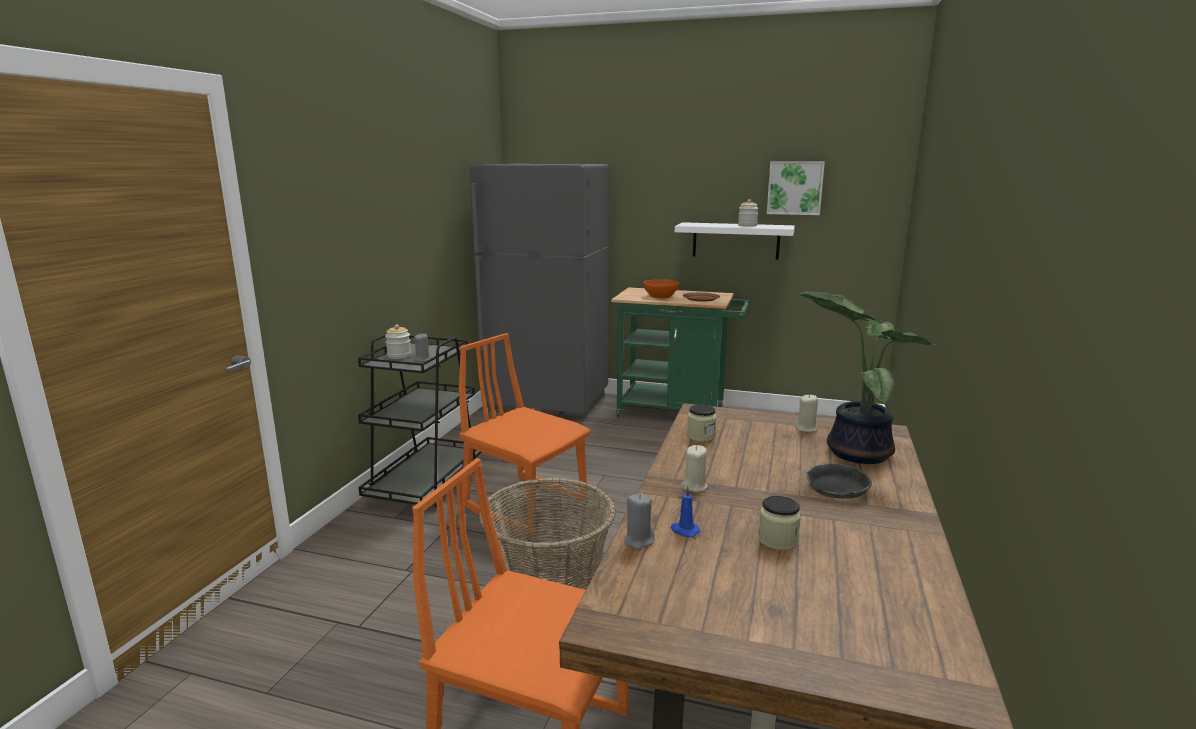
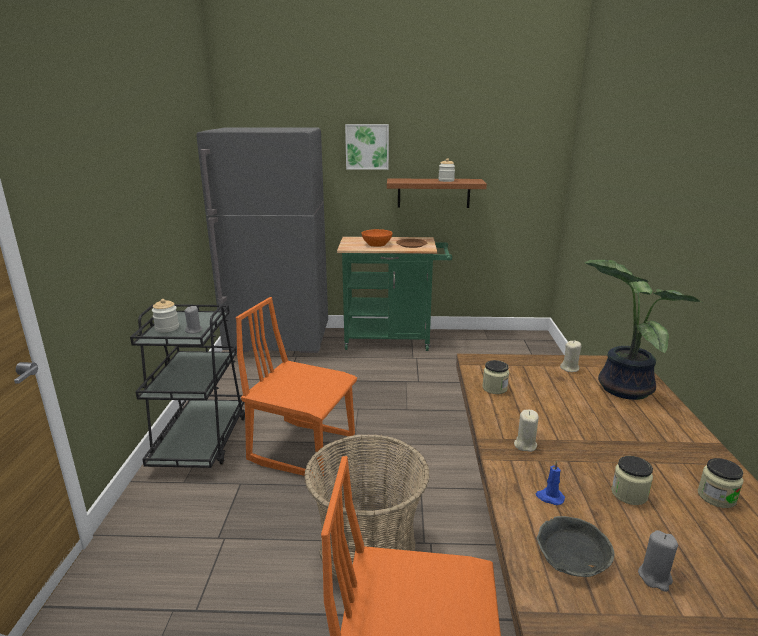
camera: 15 degrees left, 5 degrees up
grey candle [624,494,655,550] -> grey candle moved to [638,530,678,592]
white shelf [675,222,795,260] -> brown shelf [387,179,487,208]
picture [767,161,825,215] -> picture moved to [345,124,389,170]
grey bowl [806,463,872,498] -> grey bowl moved to [537,516,615,577]
none -> jar [698,458,744,508]

